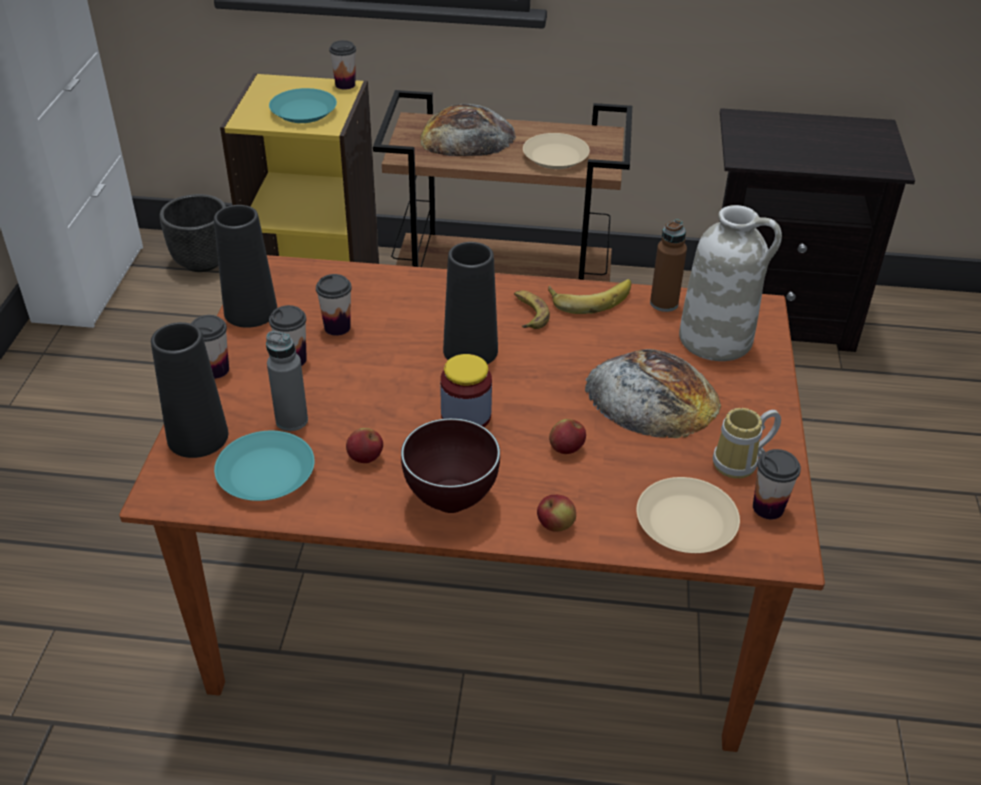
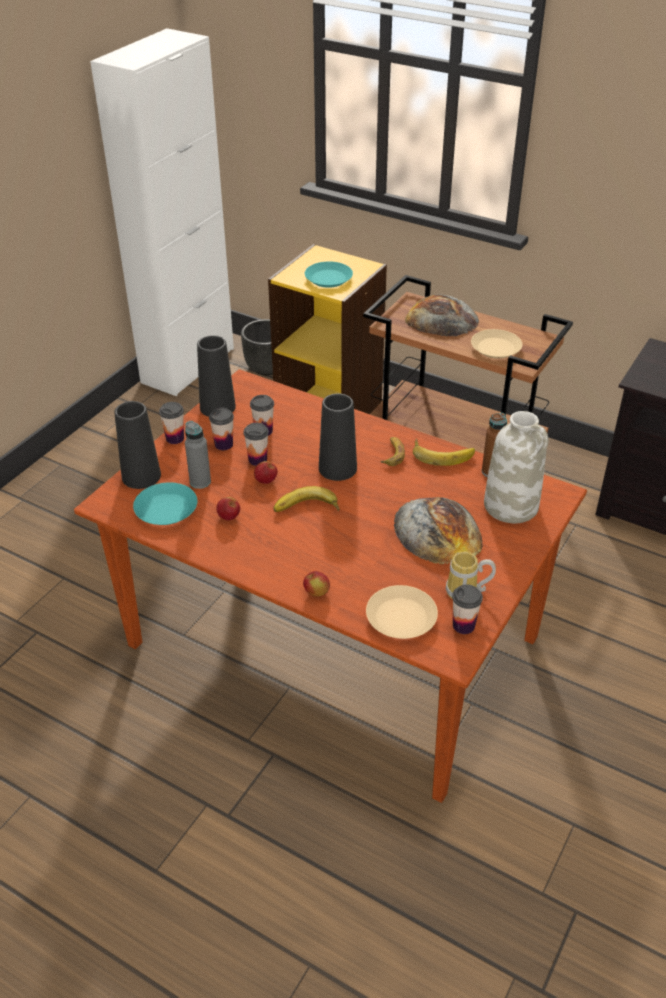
camera: 25 degrees right, 0 degrees up
cup [329,40,356,90] -> cup moved to [244,423,269,466]
brown bowl [401,418,500,513] -> none
jar [440,354,492,427] -> banana [273,486,340,512]
apple [549,419,586,454] -> apple moved to [254,461,278,484]

